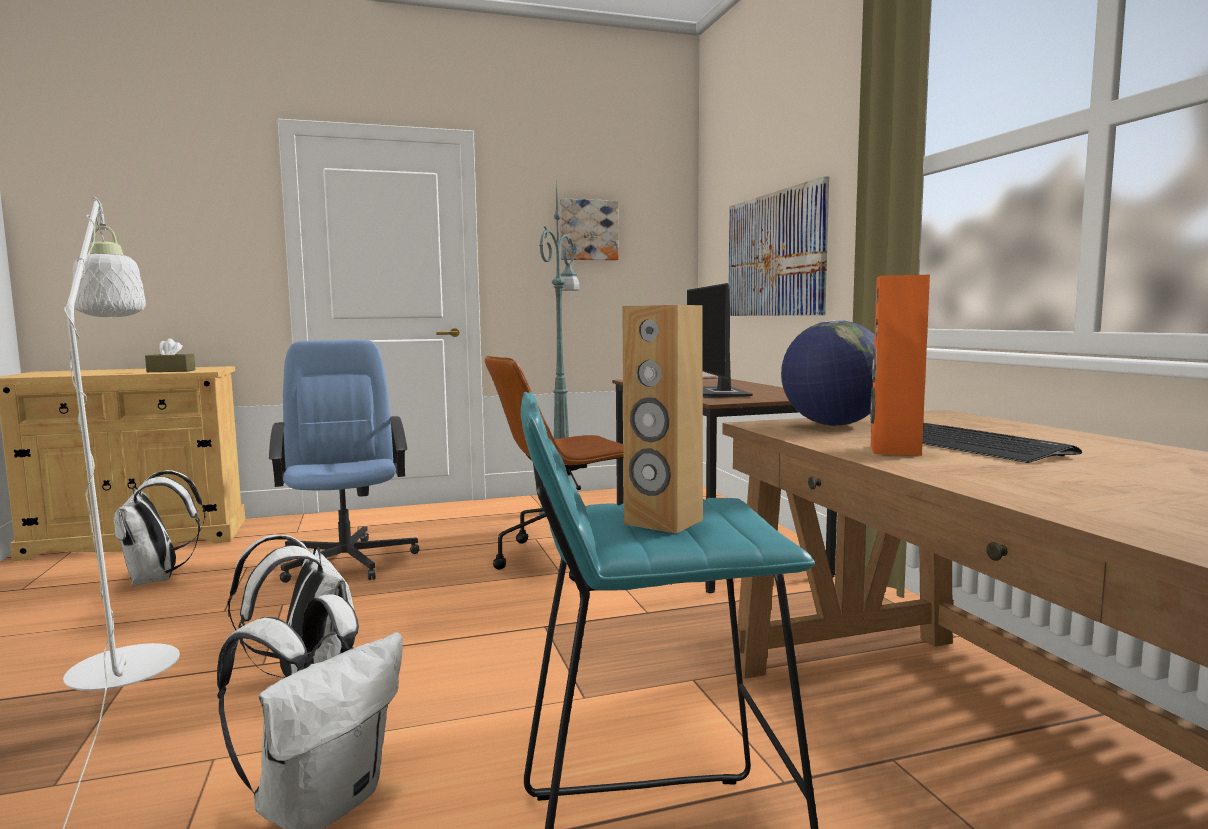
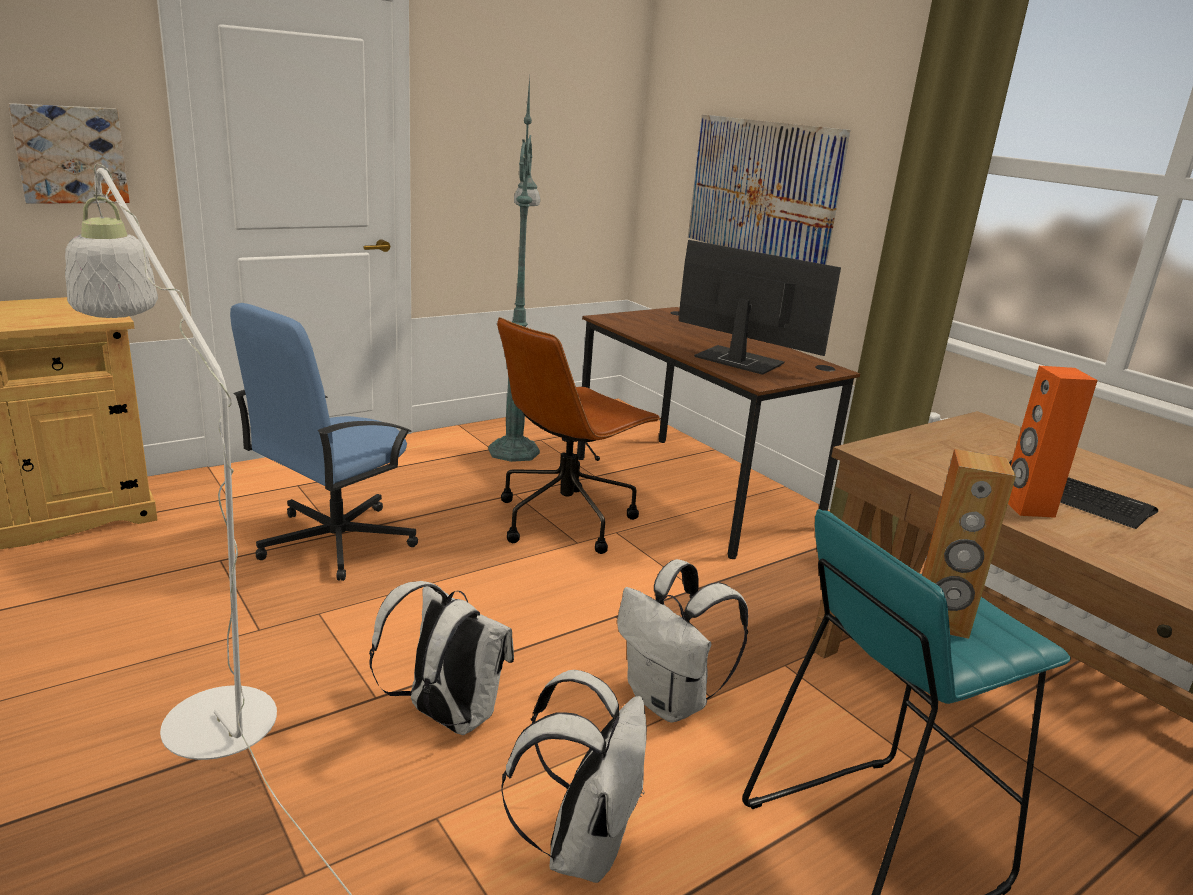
camera: 20 degrees left, 15 degrees up
white backpack [114,470,205,586] -> white backpack moved to [617,559,748,723]
brown tissue box [145,338,196,372] -> none
blue office chair [269,340,419,583] -> blue office chair turned 105 degrees counterclockwise [230,303,418,581]
picture [560,198,619,261] -> picture moved to [8,103,130,204]
monitor [687,283,753,398] -> monitor turned 150 degrees clockwise [679,240,841,375]
globe [781,320,875,426] -> none

